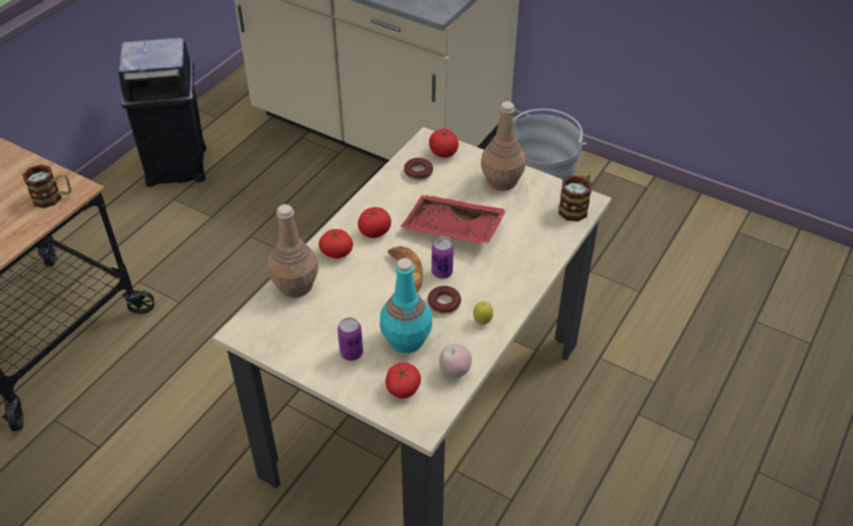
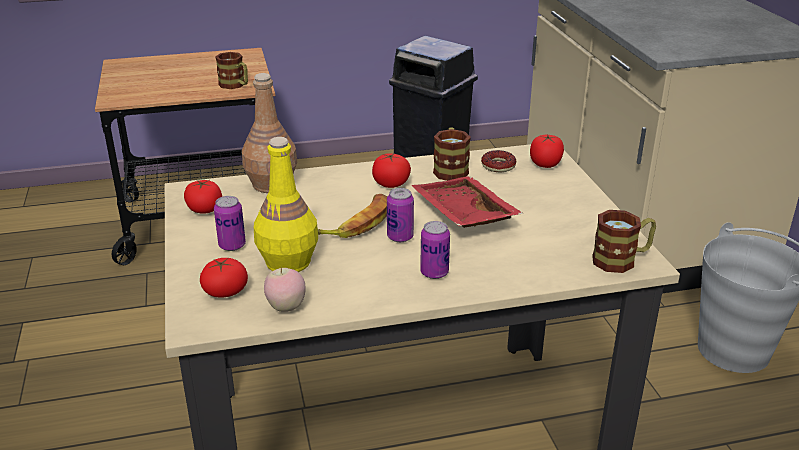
camera: 45 degrees right, 15 degrees down
tomato [319,229,353,258] -> tomato moved to [184,180,222,214]
turquoise bottle [380,258,432,353] -> yellow bottle [254,137,318,272]
donut [428,286,461,314] -> none
lemon [473,301,493,324] -> none
brown bottle [481,101,526,191] -> none
none -> can [420,221,450,279]
none -> mug [433,127,471,181]

